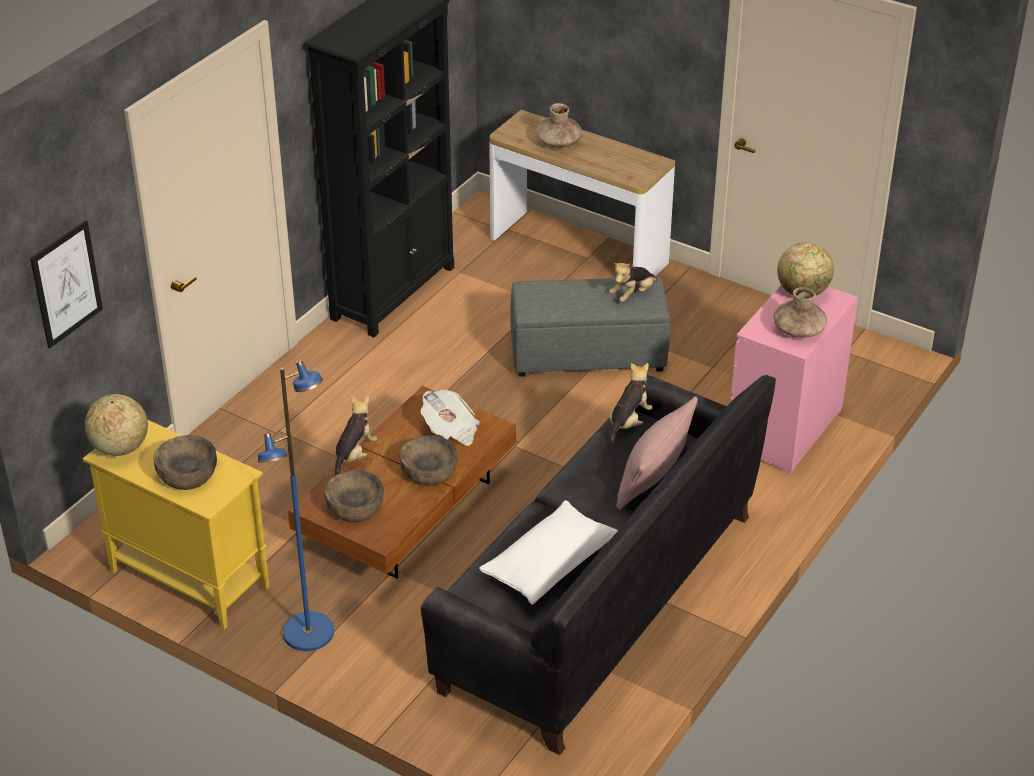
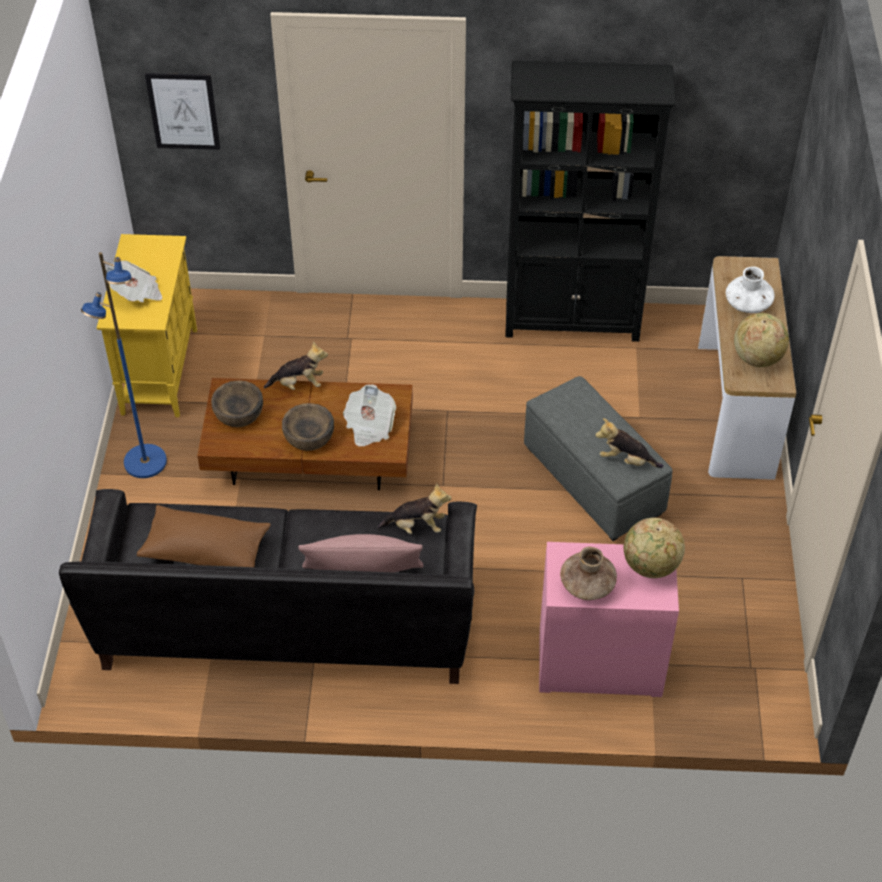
camera: 60 degrees right, 10 degrees up
globe [85,394,148,456] -> globe moved to [734,313,789,367]
brown bowl [154,435,217,490] -> newspaper [105,260,163,303]
white pillow [479,500,618,605] -> brown pillow [137,505,271,567]
brown vase [536,103,582,148] -> white vase [726,267,775,313]

